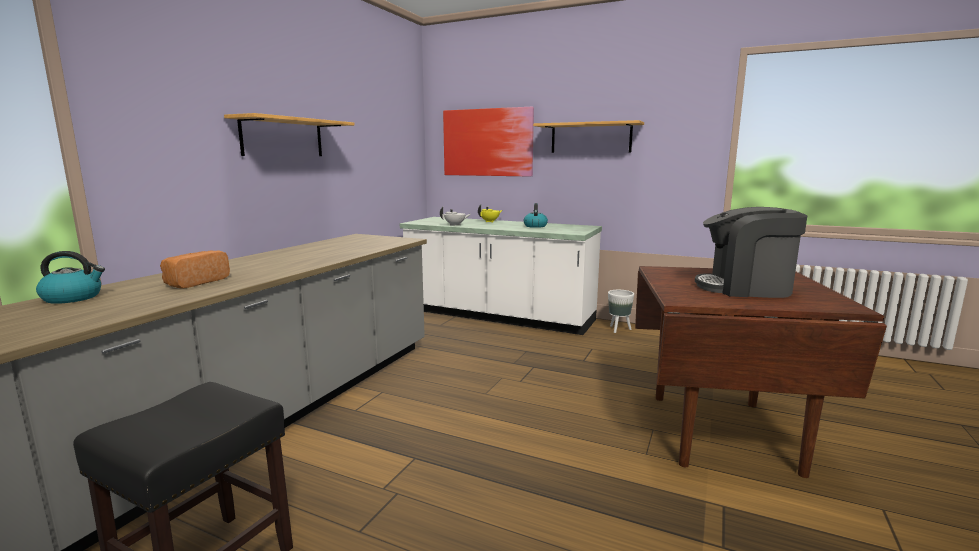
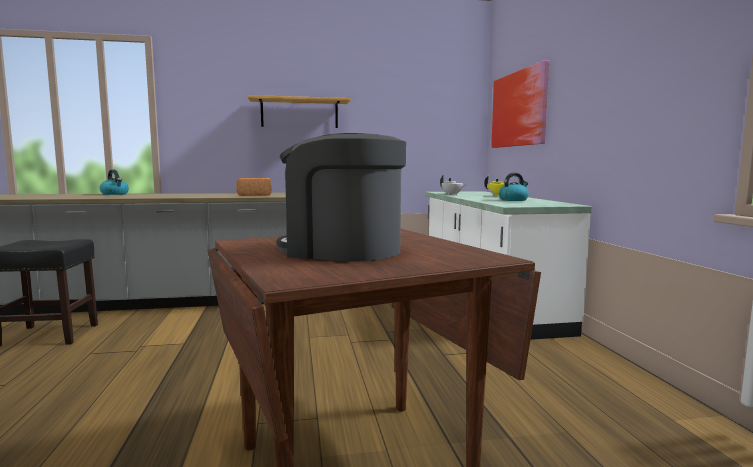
camera: 55 degrees right, 5 degrees down
bread [160,250,230,289] -> bread moved to [236,178,272,196]
shelf [533,120,644,153] -> none
white planter [608,290,634,333] -> none
coffee machine [695,207,808,298] -> coffee machine turned 45 degrees counterclockwise [277,133,406,262]

